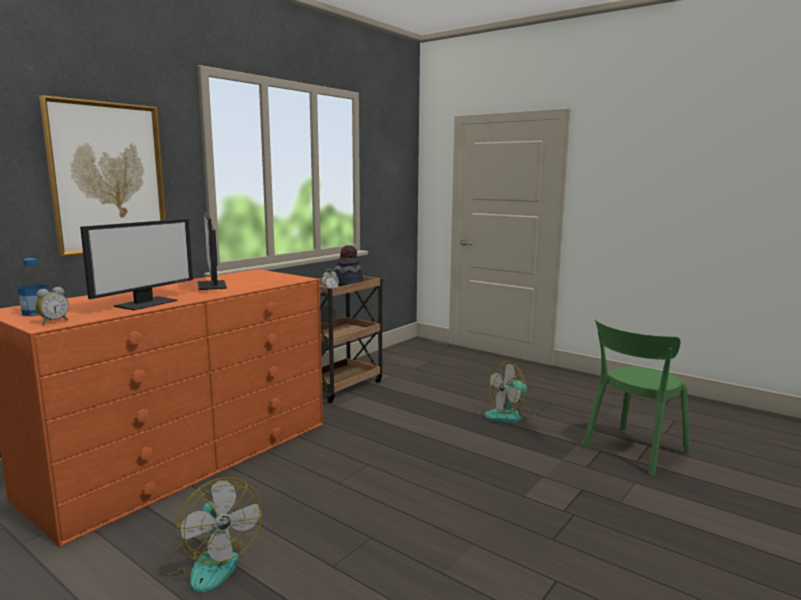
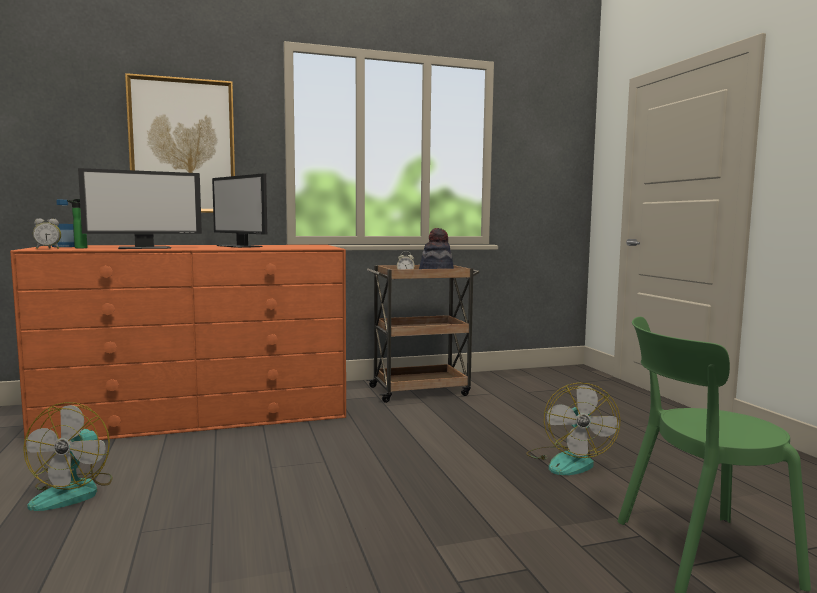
camera: 35 degrees right, 5 degrees down
monitor [198,212,227,290] -> monitor turned 60 degrees counterclockwise [212,173,267,248]
fan [484,361,535,423] -> fan turned 90 degrees counterclockwise [526,383,620,475]
none -> bottle [67,199,87,248]

